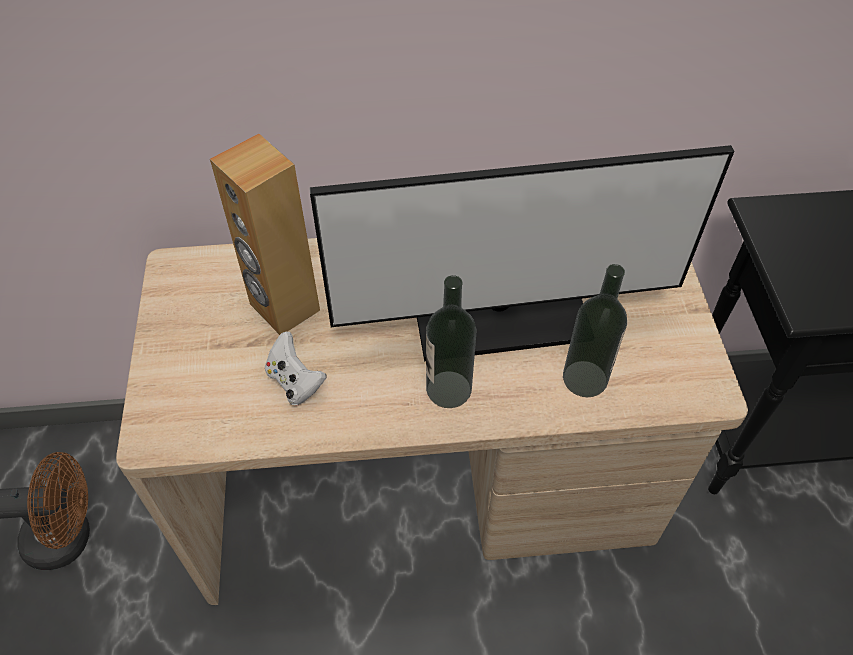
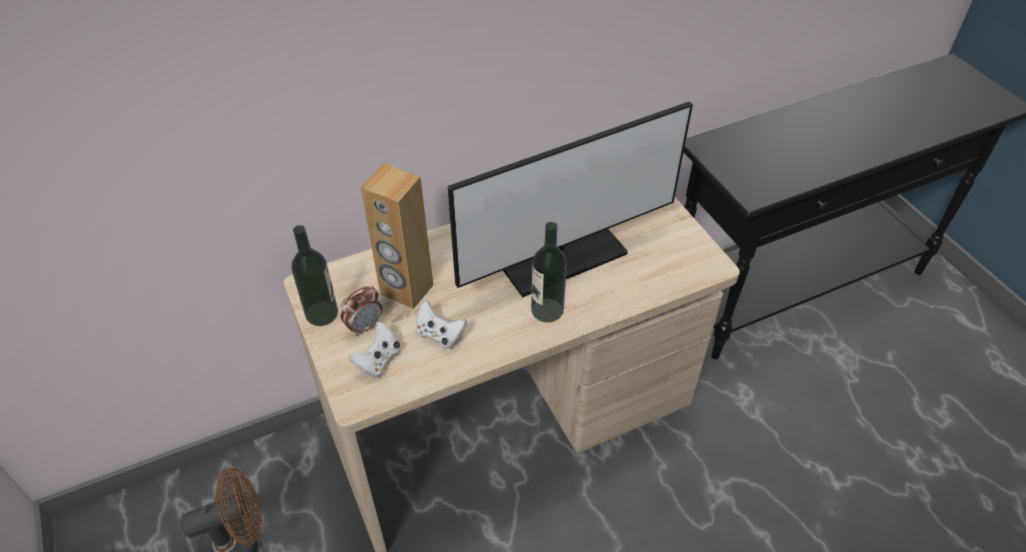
camera: 20 degrees left, 5 degrees down
bottle [563,264,627,397] -> bottle moved to [291,225,338,326]
none -> alarm clock [340,286,382,336]
none -> white game controller [350,322,400,378]

